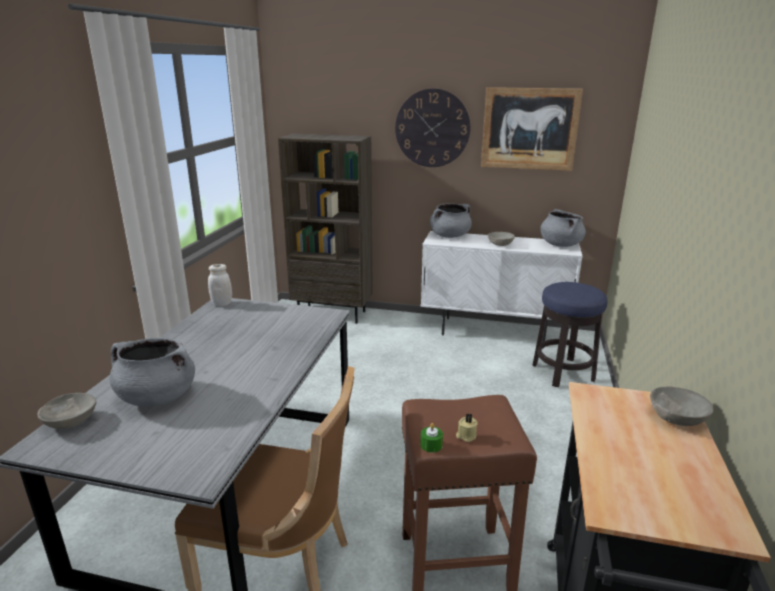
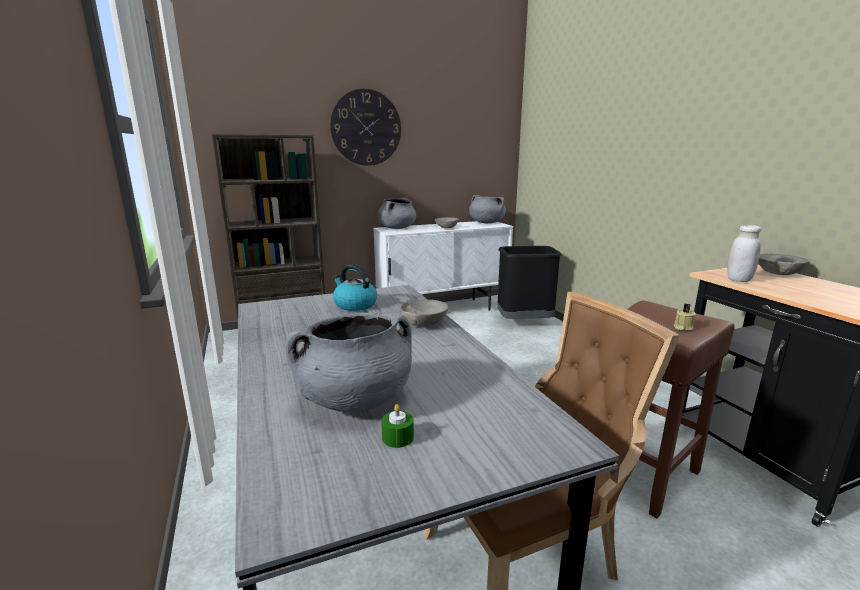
camera: 35 degrees left, 5 degrees down
grey bowl [37,393,96,429] -> grey bowl moved to [400,299,448,326]
white jar [208,264,232,306] -> white jar moved to [728,225,761,282]
green candle [420,423,443,453] -> green candle moved to [381,404,414,448]
picture [481,87,583,171] -> none
stool [532,282,608,387] -> black trash can [497,246,562,319]
none -> kettle [333,264,377,311]

